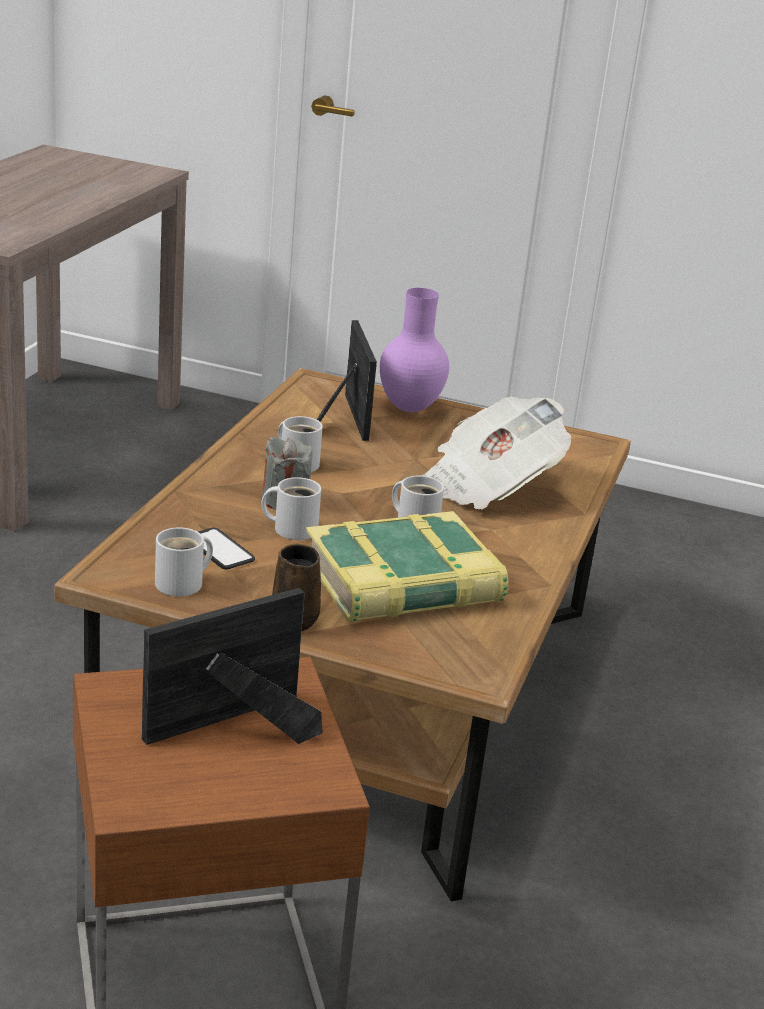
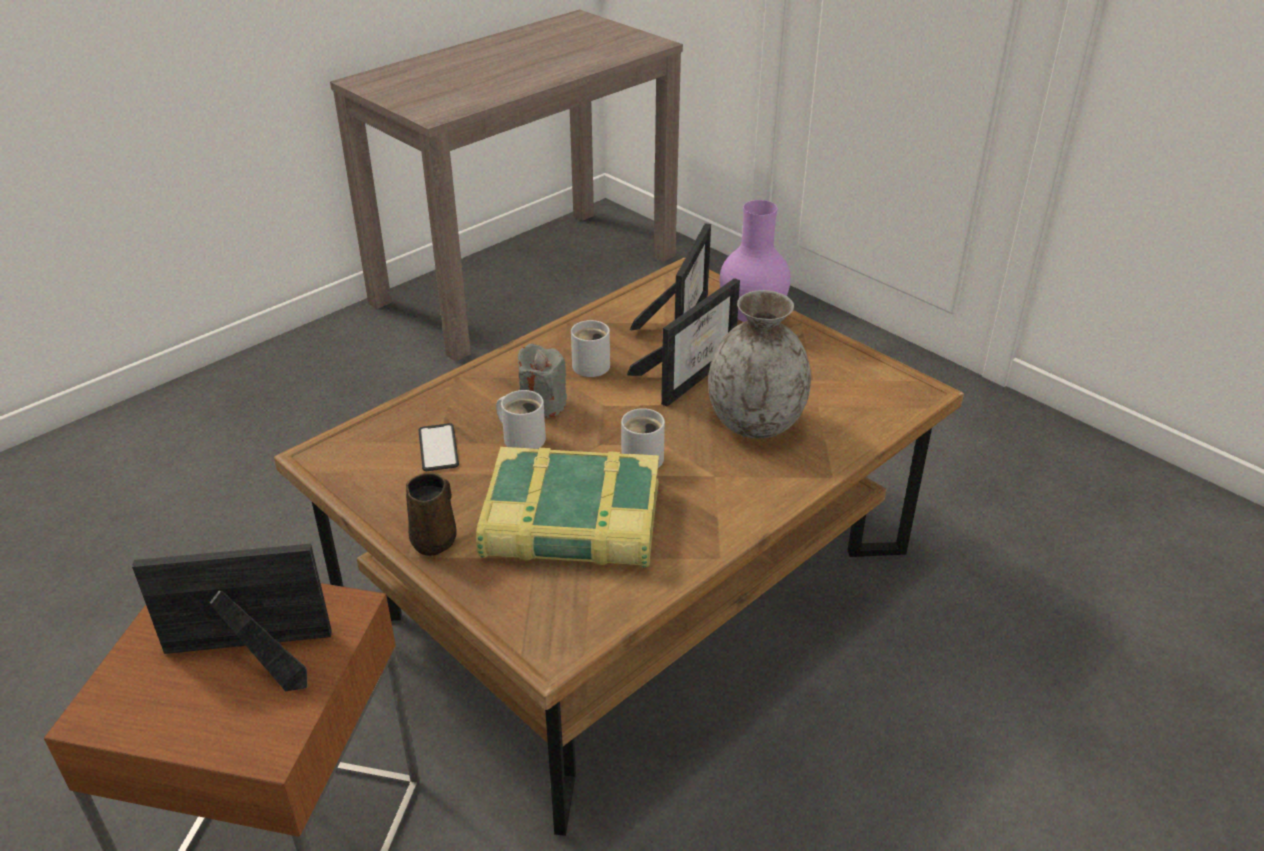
camera: 30 degrees right, 10 degrees up
white mug [155,527,213,597] -> none
newspaper [422,397,571,509] -> grey vase [708,290,811,439]
none -> picture frame [627,278,740,407]

